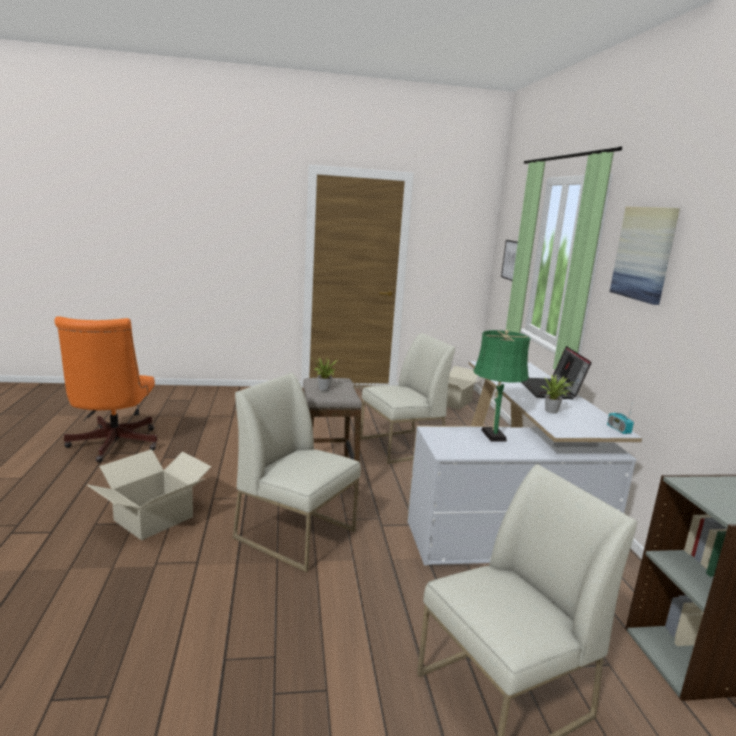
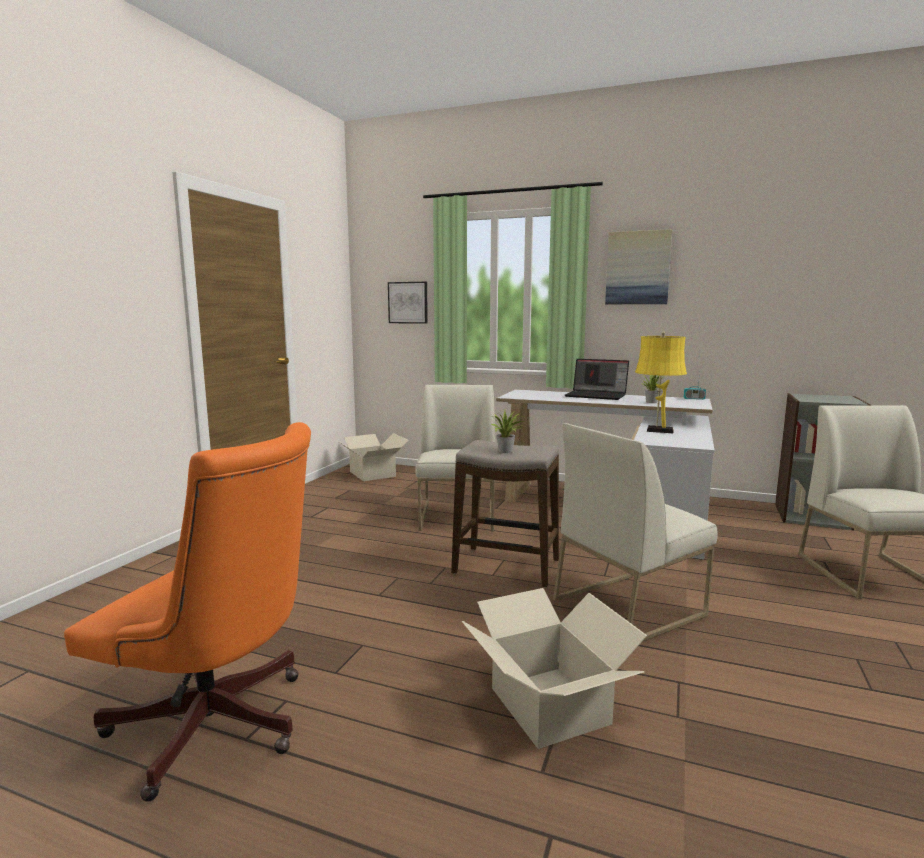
camera: 60 degrees left, 5 degrees down
green table lamp [473,330,531,441] -> yellow table lamp [635,331,687,433]

